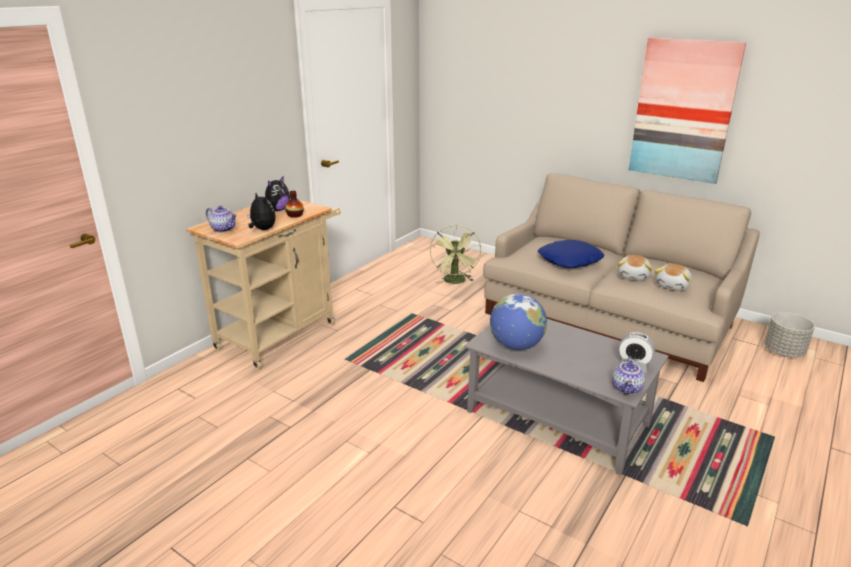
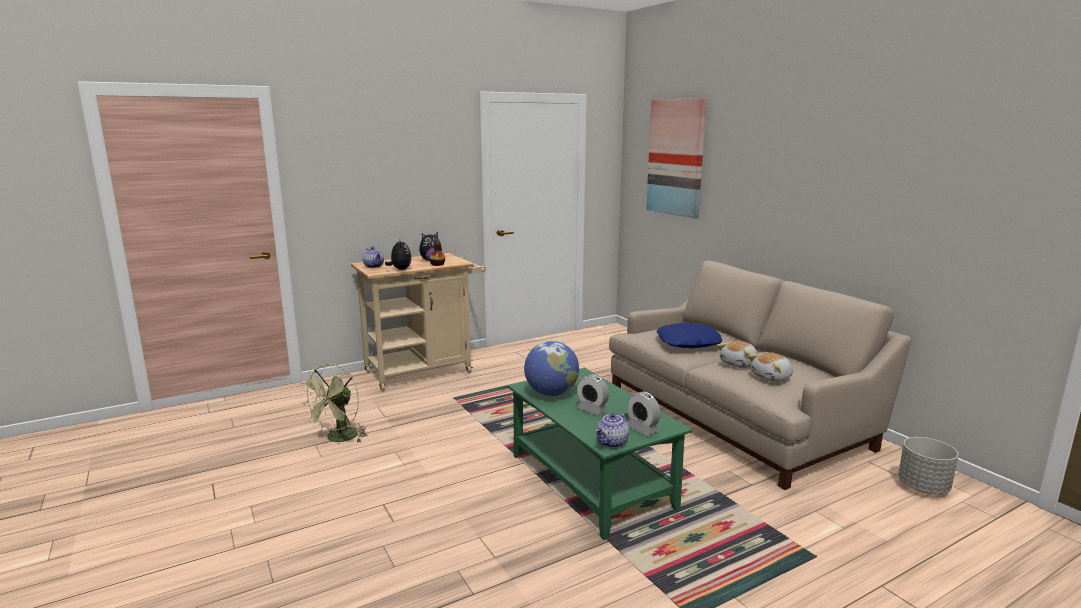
camera: 25 degrees right, 10 degrees down
green fan [430,225,481,284] -> green fan moved to [299,364,368,443]
grey coffee table [464,319,669,476] -> green coffee table [507,368,692,540]
picture [629,38,746,184] -> picture moved to [646,98,707,219]
none -> alarm clock [577,375,609,415]

